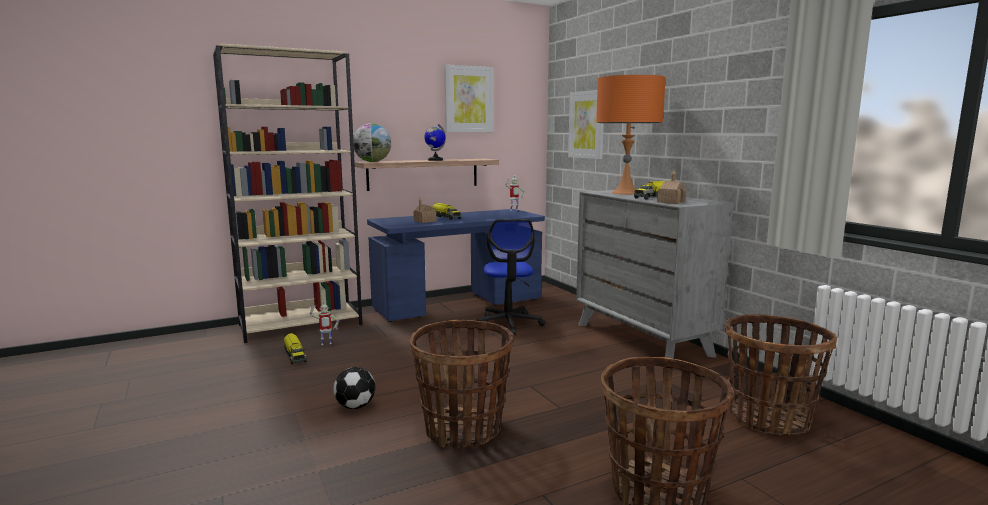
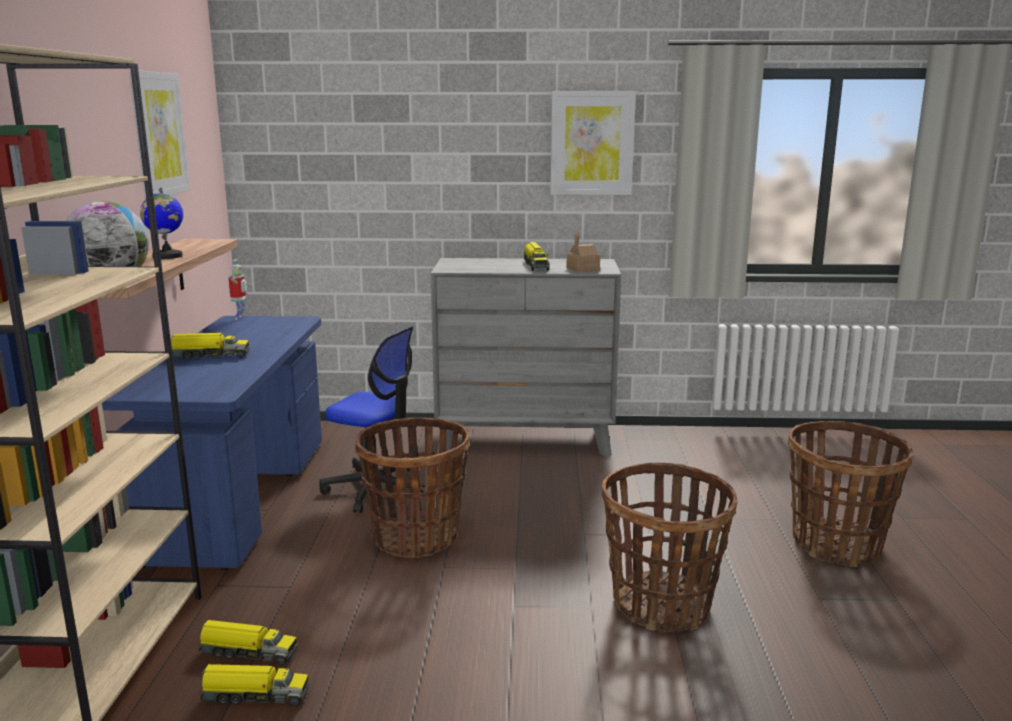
camera: 60 degrees left, 5 degrees up
toy robot [310,300,339,345] -> toy truck [198,620,298,665]
football [333,367,376,409] -> none
toy house [414,198,437,223] -> none
picture [568,90,604,159] -> picture moved to [550,91,636,195]
orange table lamp [596,75,666,195] -> none
basket [726,314,837,435] -> basket moved to [355,417,470,559]

